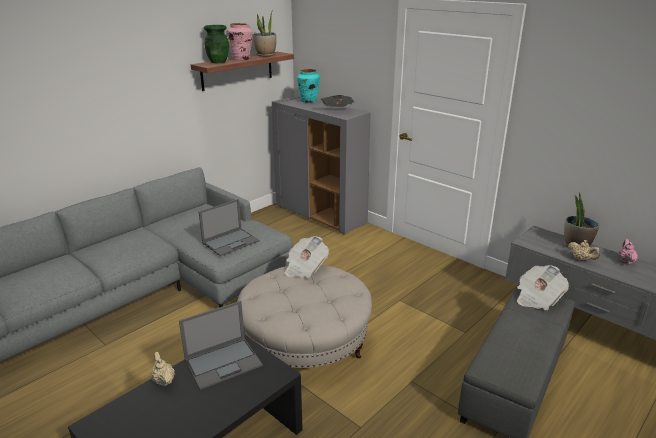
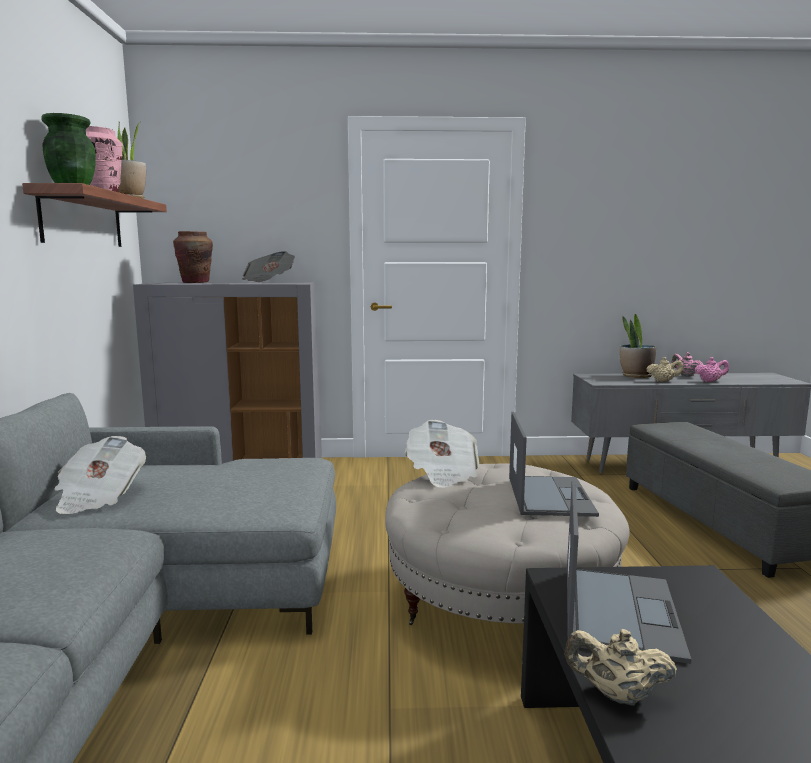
camera: 45 degrees left, 15 degrees down
laptop [199,199,259,256] -> laptop moved to [509,412,599,517]
turquoise vase [297,69,320,103] -> brown vase [173,231,213,283]
newspaper [517,265,569,310] -> newspaper moved to [55,436,146,514]
none -> pink teapot [695,357,729,382]

